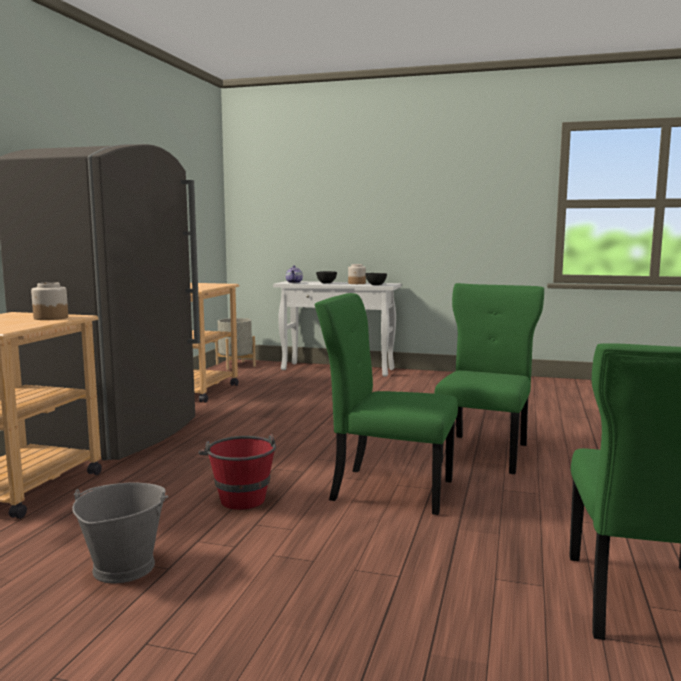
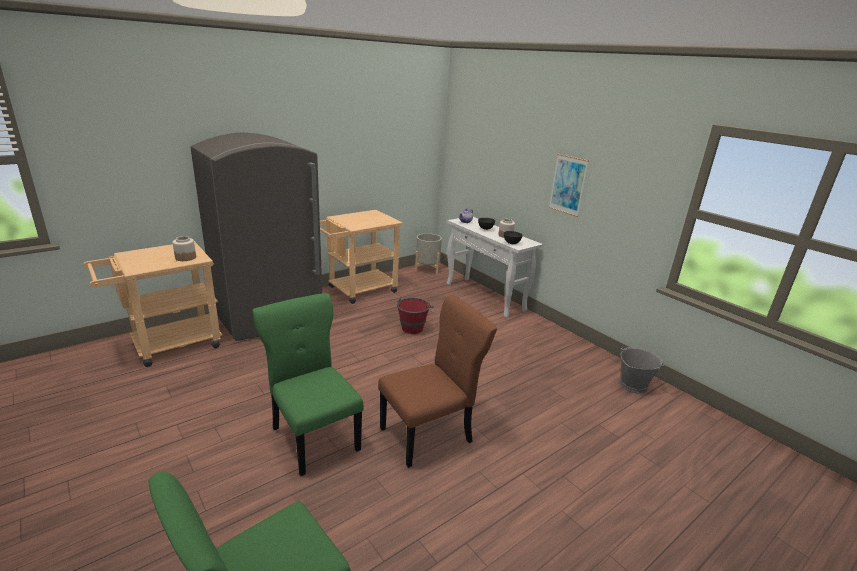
camera: 35 degrees right, 15 degrees up
grey bucket [72,482,168,583] -> grey bucket moved to [620,347,664,394]
red bucket [198,434,276,510] -> red bucket moved to [397,298,434,334]
green chair [434,283,544,474] -> brown chair [378,295,497,468]
none -> picture [549,154,589,217]

